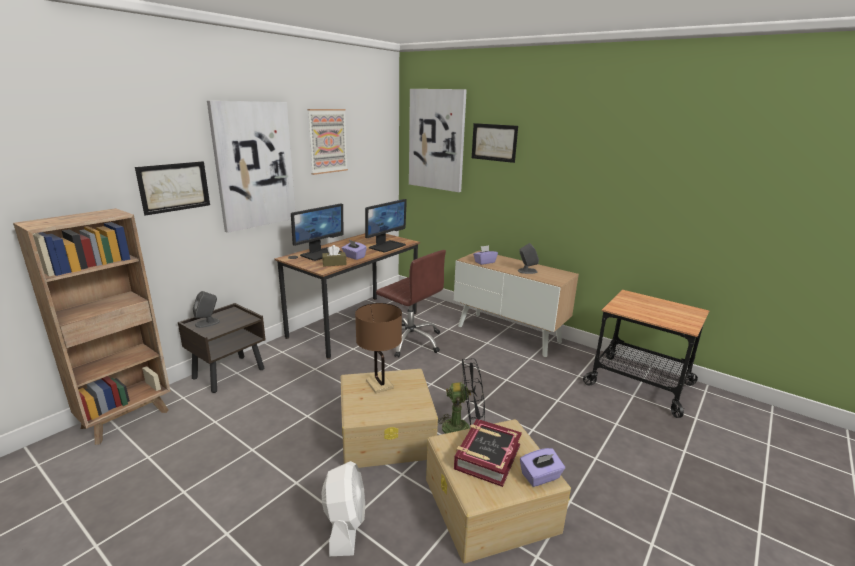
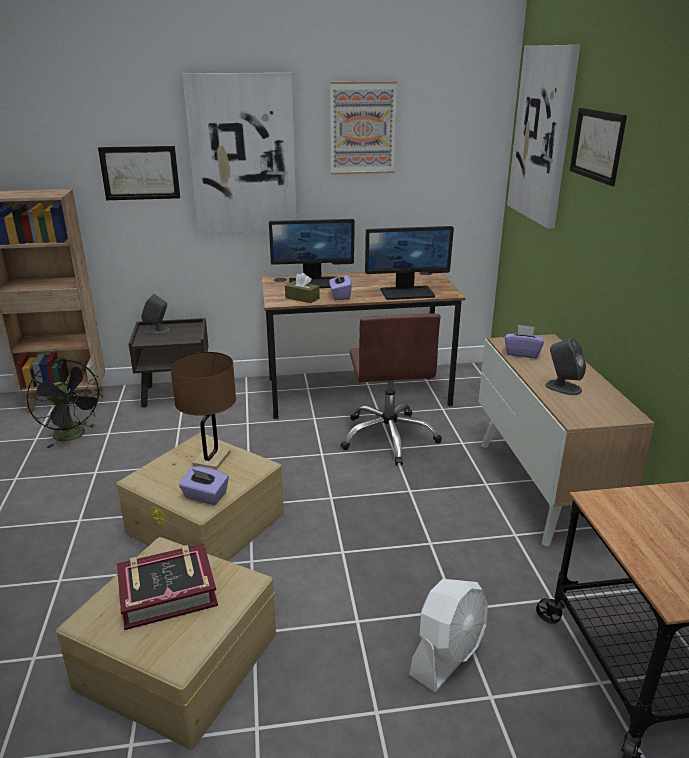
camera: 45 degrees right, 5 degrees up
white fan [322,461,365,556] -> white fan moved to [409,579,488,692]
black fan [438,358,485,434] -> black fan moved to [27,360,103,448]
purple tissue box [520,448,565,487] -> purple tissue box moved to [179,466,229,505]

